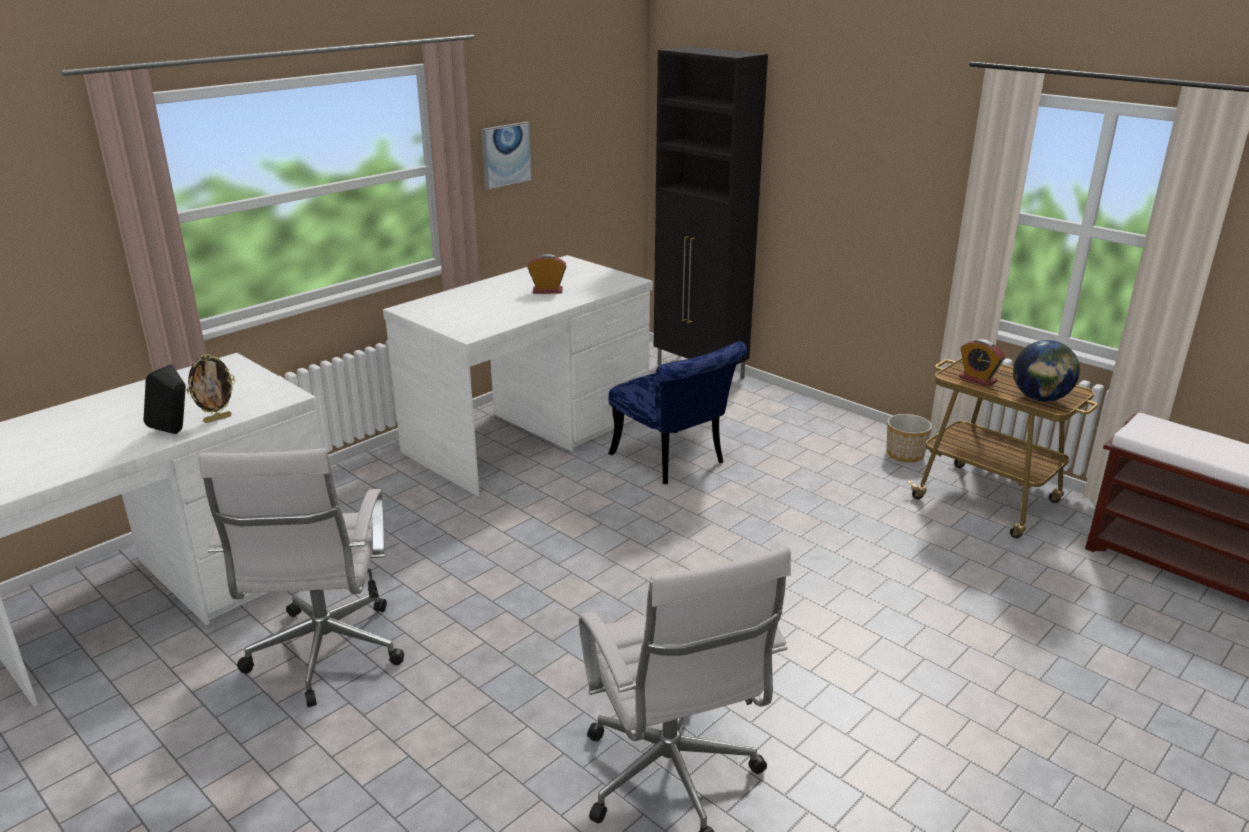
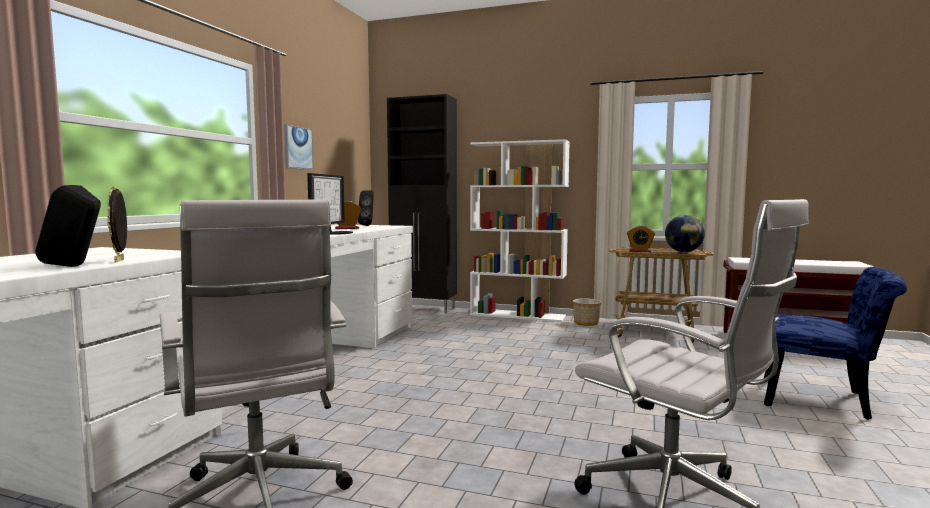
camera: 25 degrees left, 20 degrees down
picture frame [186,354,235,423] -> picture frame turned 135 degrees clockwise [107,186,127,262]
blue chair [608,342,747,484] -> blue chair moved to [764,267,907,420]
none -> monitor [307,173,353,235]
none -> black speaker [358,190,374,226]
none -> white bookcase [470,139,570,322]

